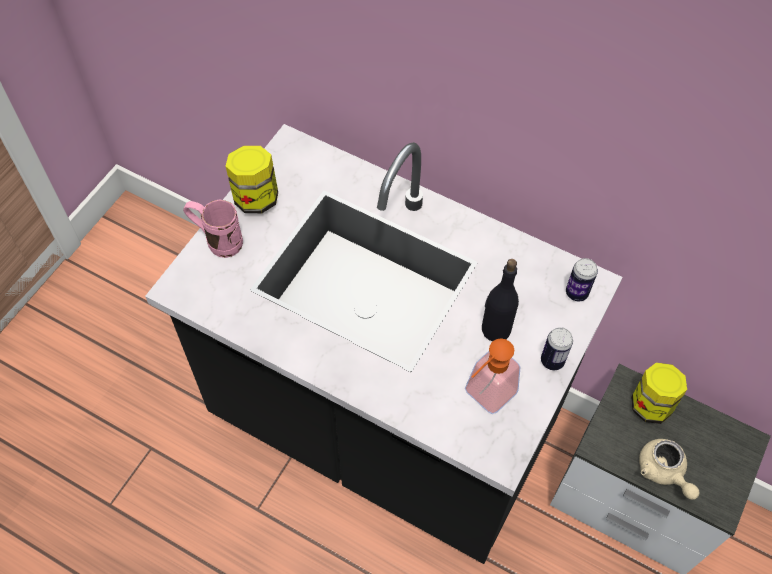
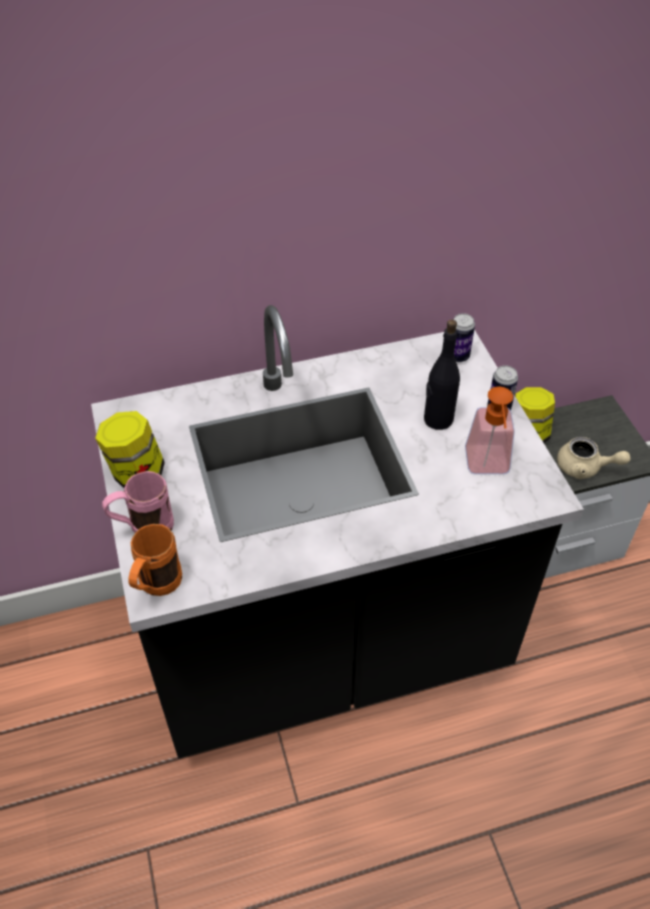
camera: 45 degrees left, 10 degrees down
none -> orange mug [128,524,182,596]

